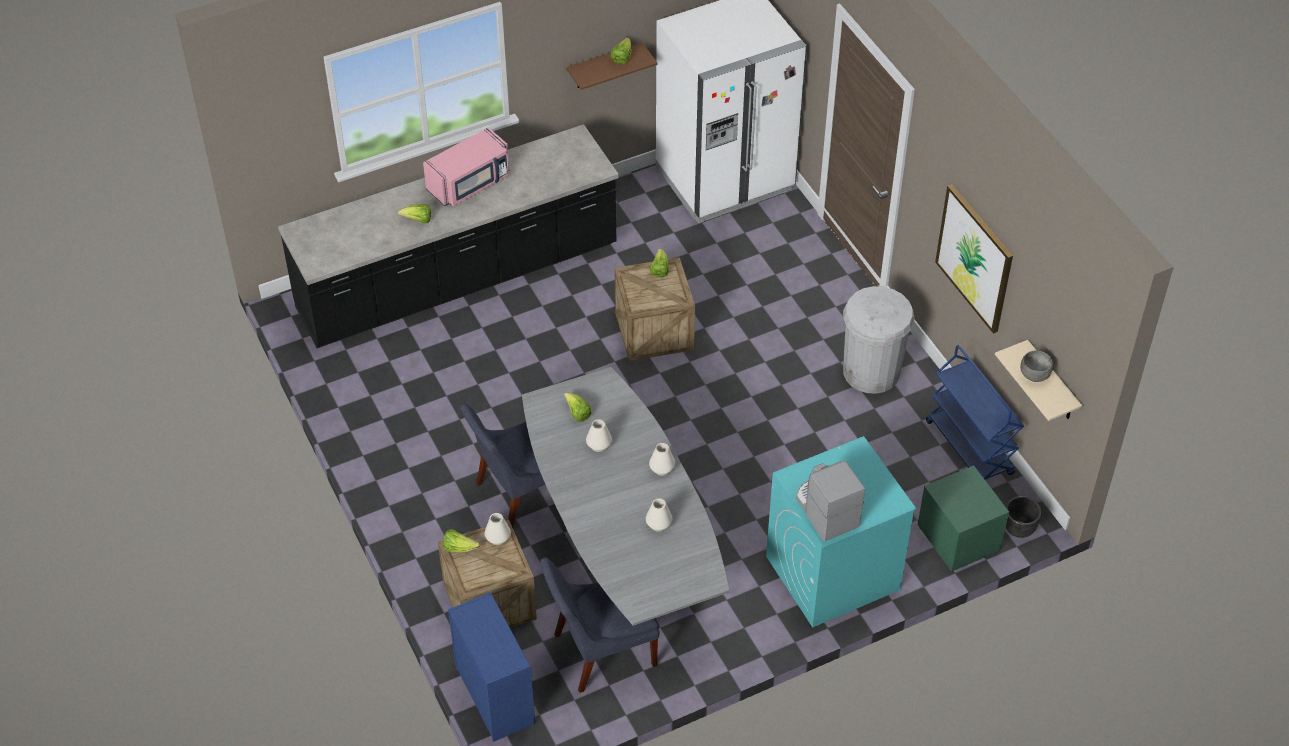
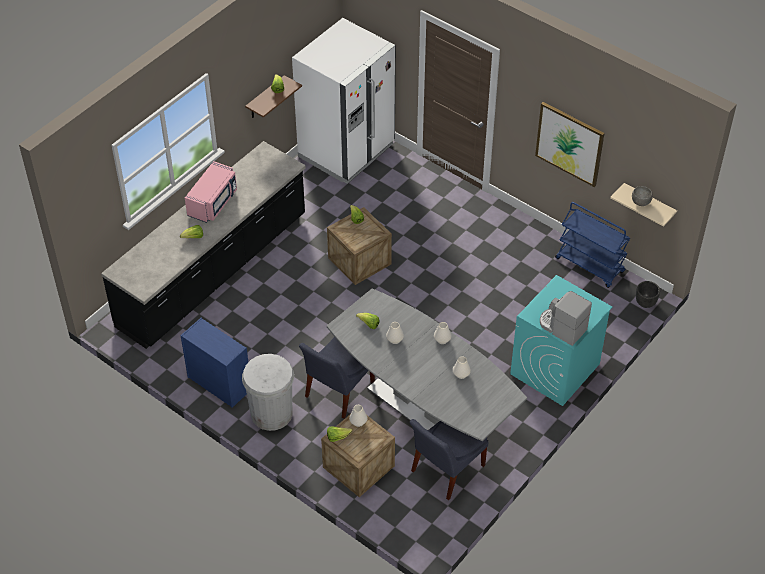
camera: 25 degrees left, 0 degrees up
blue dresser [448,592,535,742] -> blue dresser moved to [181,318,248,408]
white trash can [843,286,914,394] -> white trash can moved to [242,354,294,431]
green nightstand [918,465,1009,572] -> none

